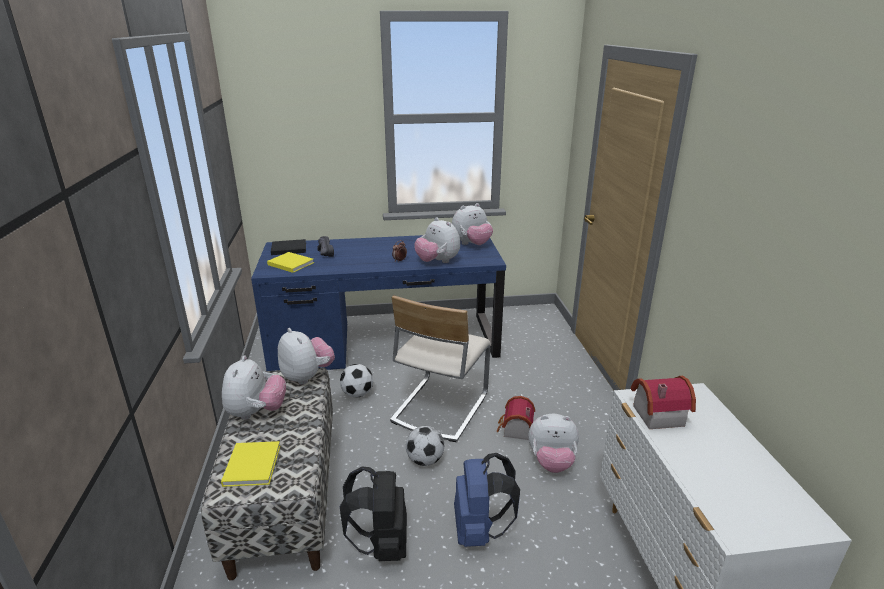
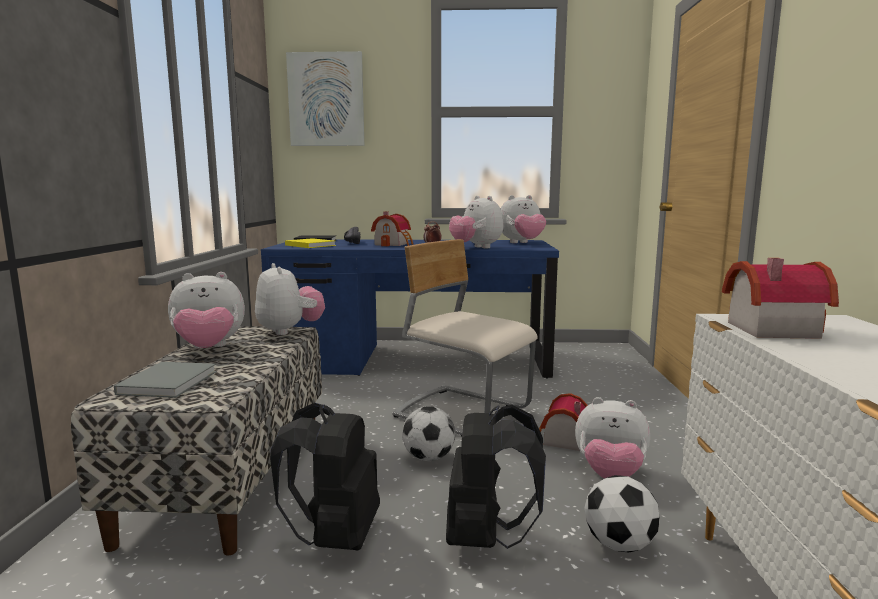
camera: 10 degrees right, 15 degrees down
yellow book [221,441,280,487] -> grey book [114,362,217,398]
plush toy [222,356,286,420] -> plush toy turned 60 degrees clockwise [168,272,245,348]
football [340,364,373,397] -> football moved to [584,475,660,553]
beige chair [390,295,491,442] -> beige chair turned 90 degrees clockwise [393,239,538,436]
blue backpack [454,453,520,547] -> black backpack [446,405,546,549]
none -> picture [286,51,364,146]
none -> toy house [371,212,413,246]

